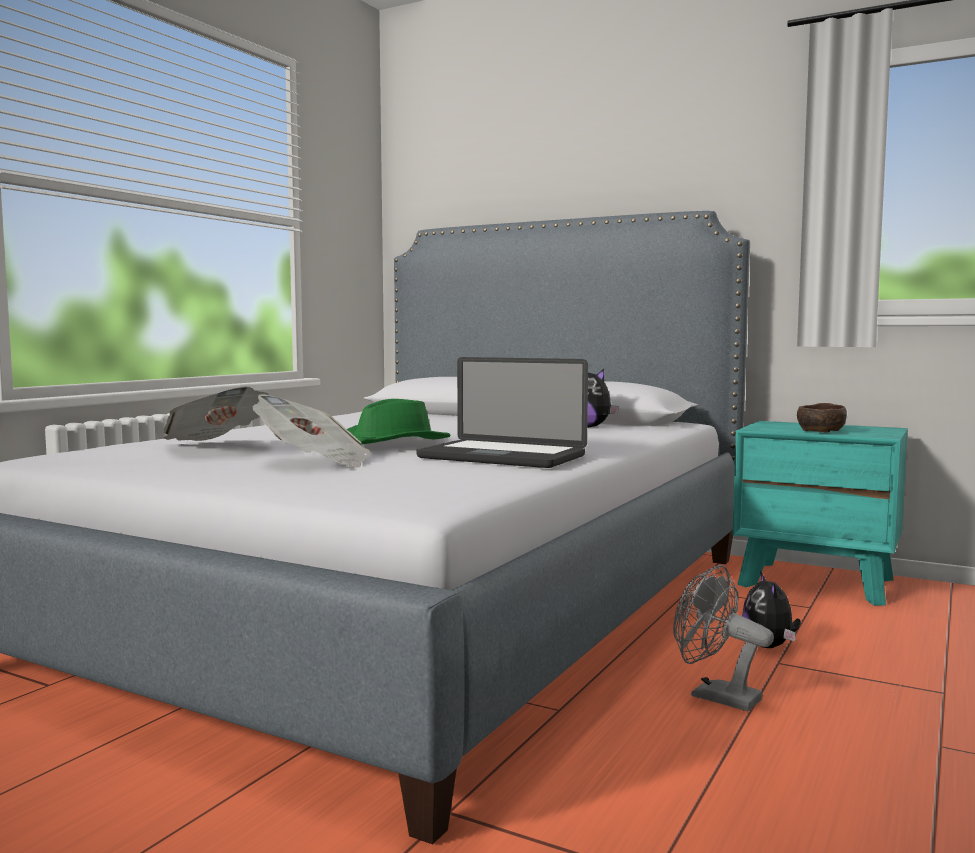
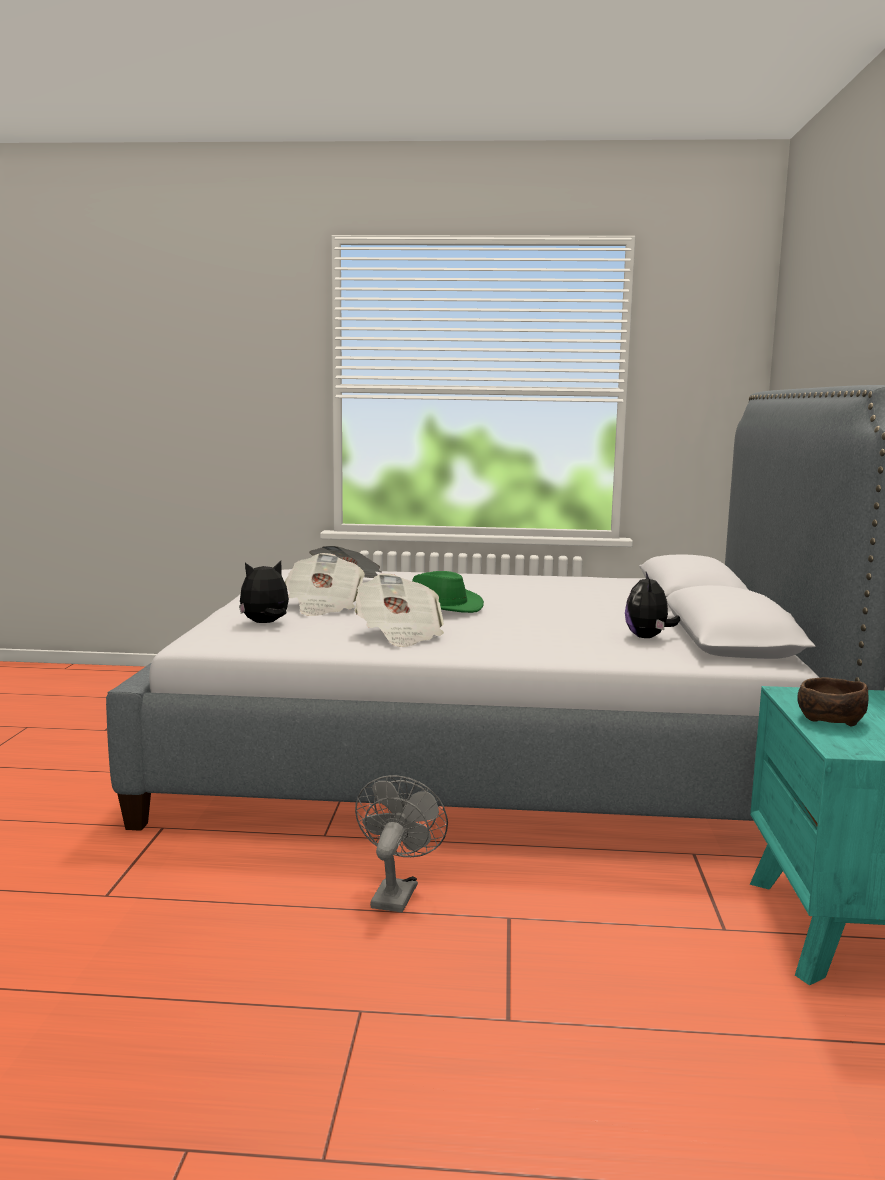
camera: 65 degrees right, 5 degrees up
laptop [416,357,588,468] -> newspaper [355,574,444,647]
plush toy [742,571,801,648] -> plush toy moved to [239,561,289,623]

